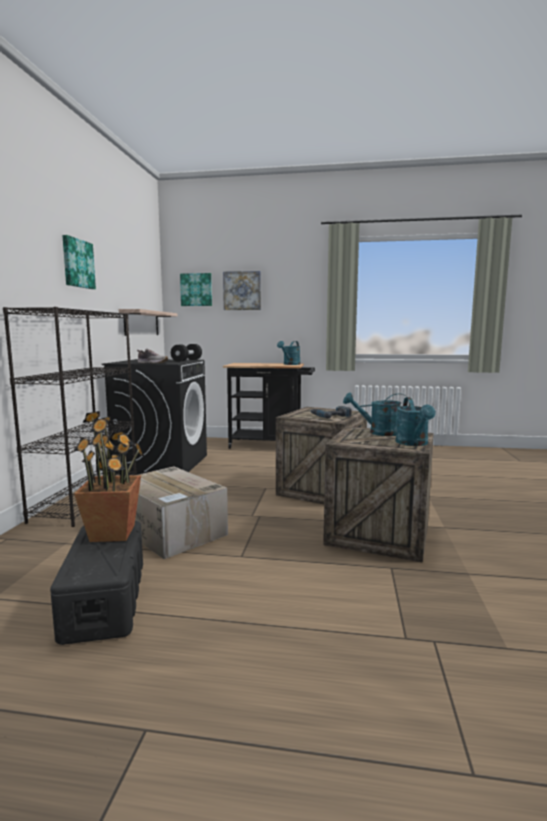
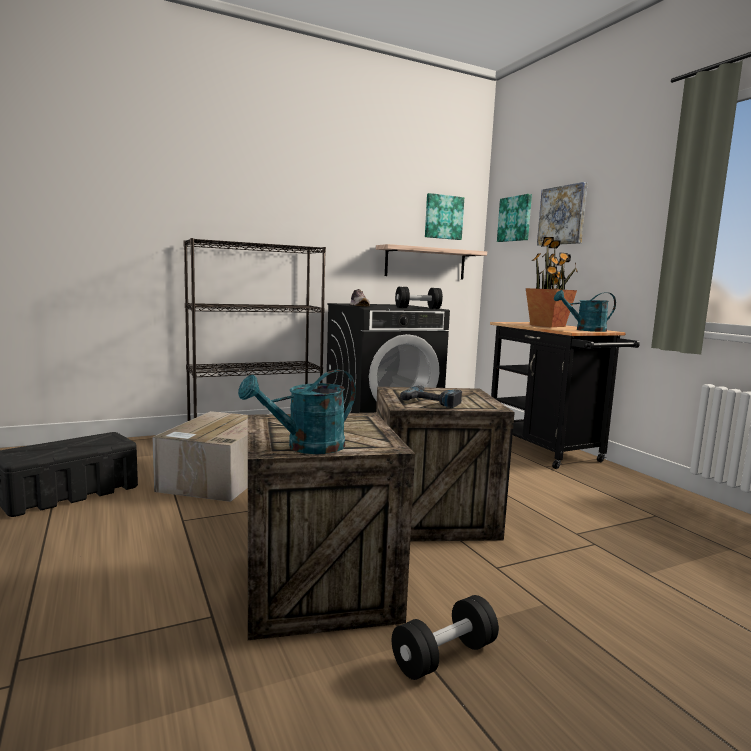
camera: 55 degrees right, 0 degrees up
picture [62,235,96,289] -> picture moved to [425,193,464,240]
potted plant [74,411,144,542] -> potted plant moved to [526,237,578,327]
turquoise watering can [343,392,410,436] -> none
none -> black dumbbell [392,595,499,680]

